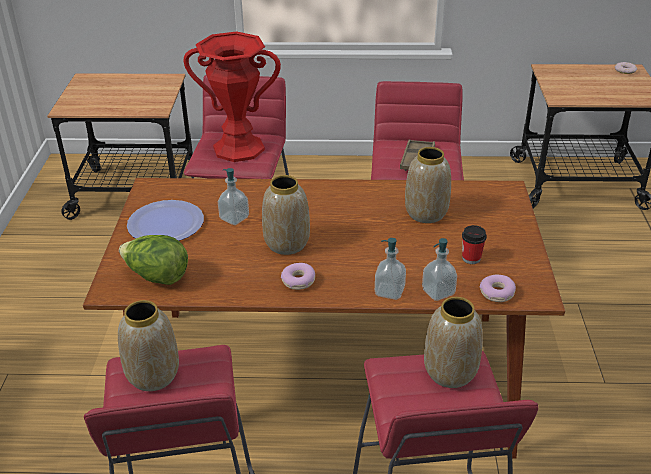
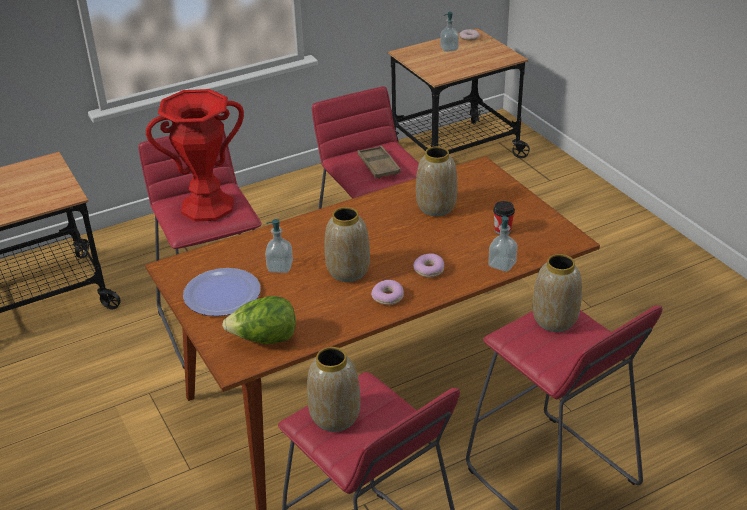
camera: 30 degrees left, 0 degrees up
soap dispenser [375,238,406,300] -> soap dispenser moved to [440,12,459,52]
donut [480,275,516,302] -> donut moved to [413,253,444,277]

